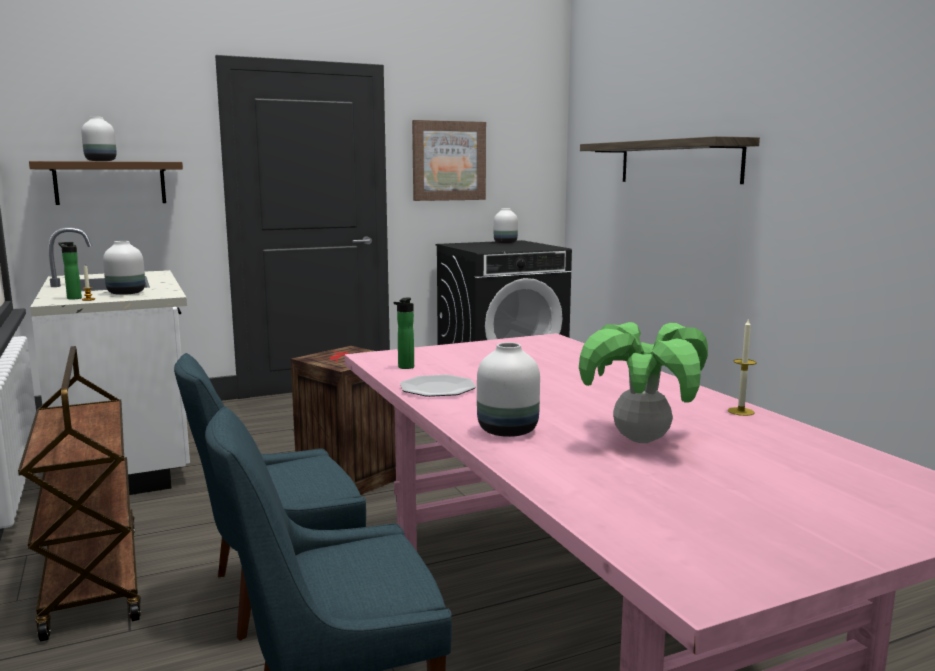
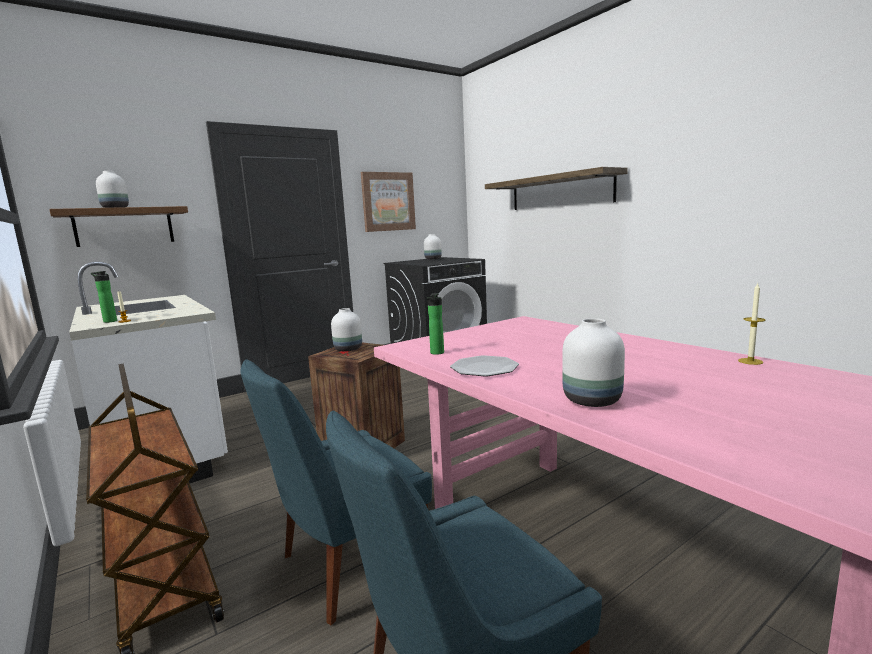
camera: 10 degrees left, 0 degrees up
white vase [103,241,145,295] -> white vase moved to [331,308,362,351]
potted plant [579,322,708,443] -> none

